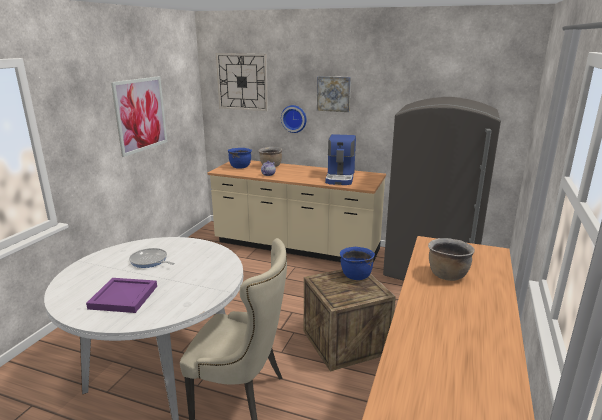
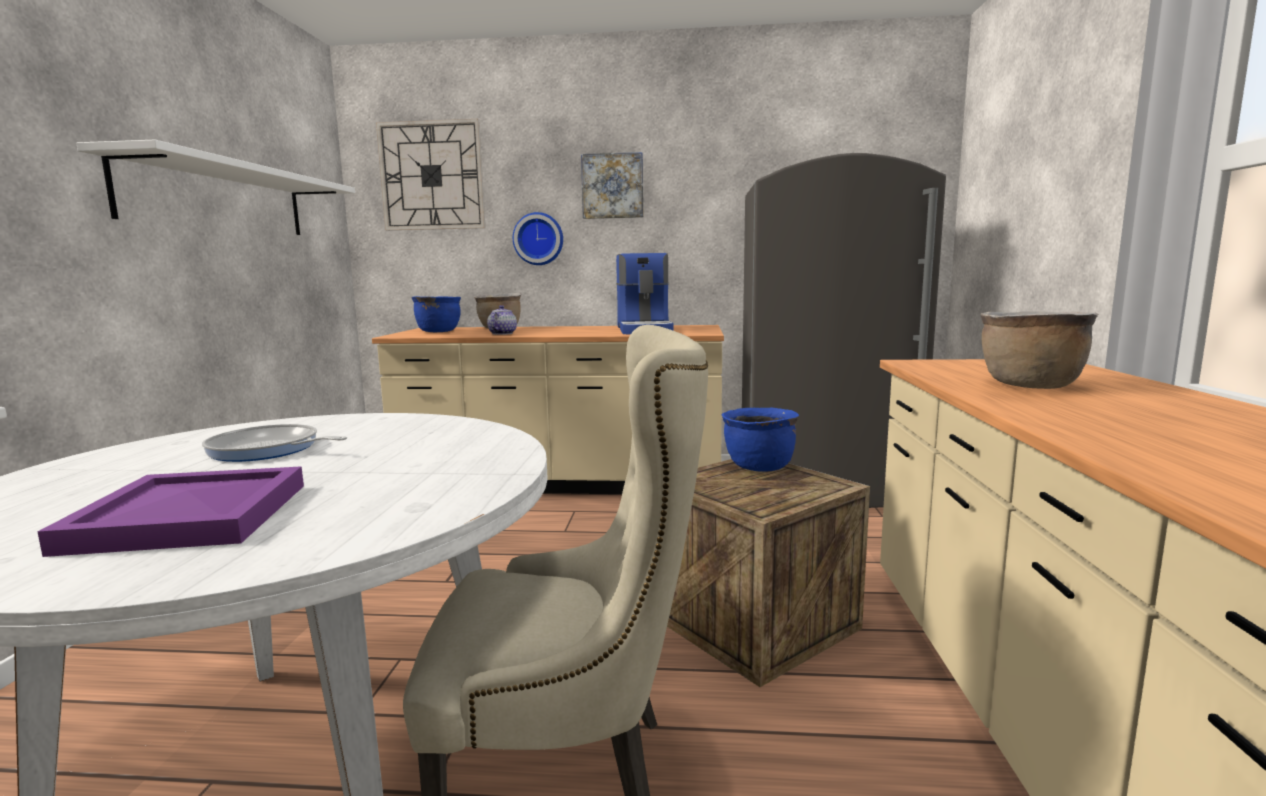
camera: 15 degrees left, 10 degrees down
picture [111,76,167,157] -> white shelf [77,140,355,235]

